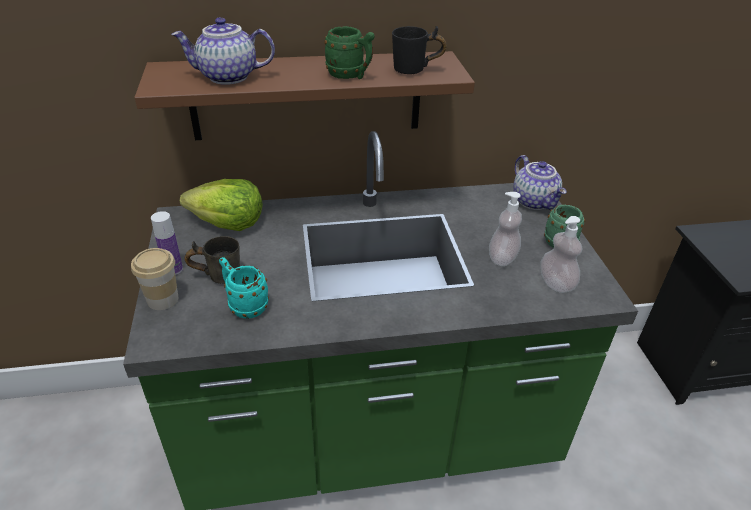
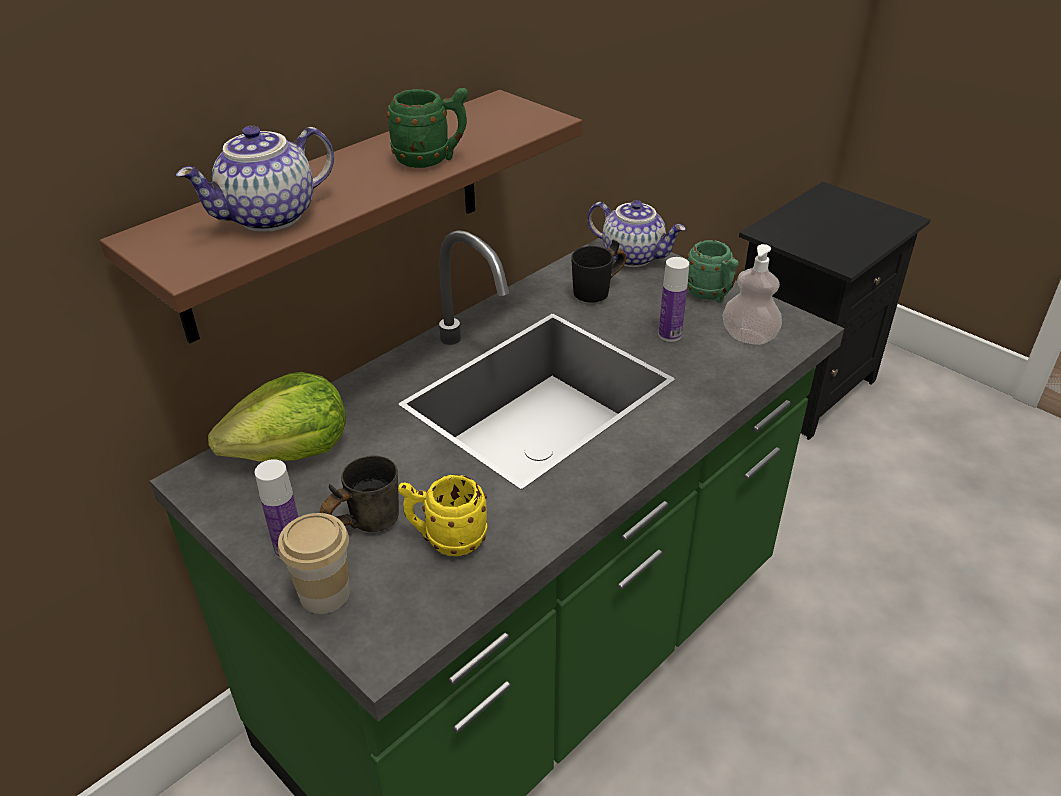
camera: 35 degrees left, 0 degrees up
turquoise mug [219,257,269,319] -> yellow mug [398,475,487,556]
black mug [392,26,447,74] -> black mug moved to [571,239,626,303]
soap dispenser [489,192,522,266] -> bottle [658,257,689,342]

